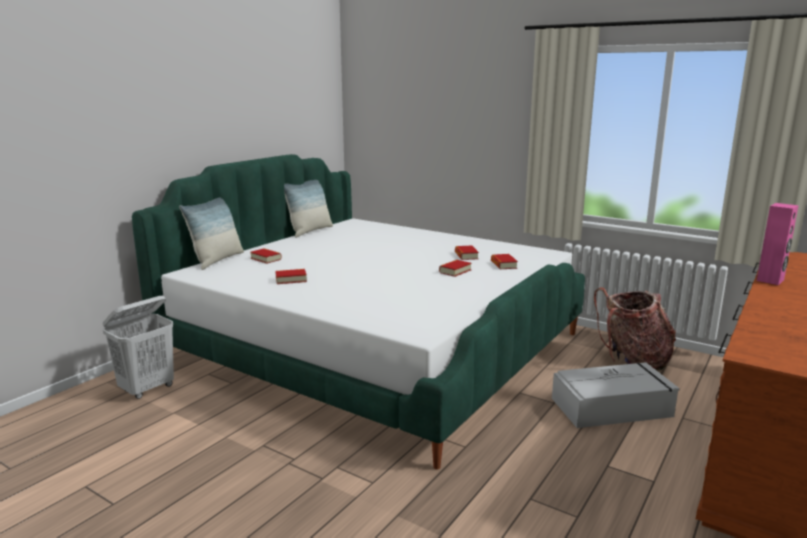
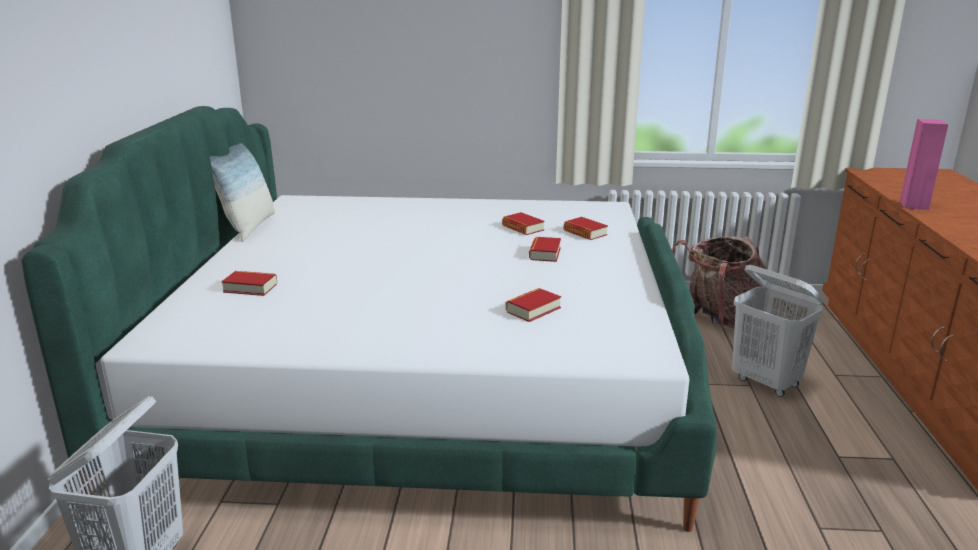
camera: 30 degrees left, 5 degrees up
pillow [179,197,244,270] -> none
book [275,269,307,284] -> book moved to [506,288,561,322]
grey storage box [552,362,680,428] -> white laundry basket [732,265,824,397]

